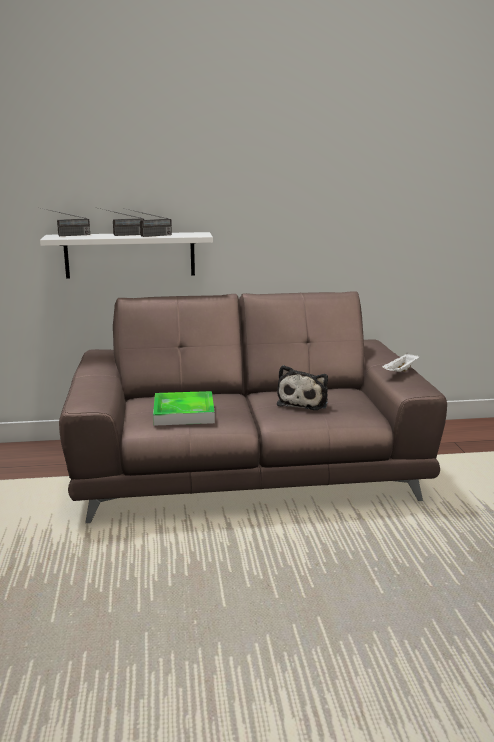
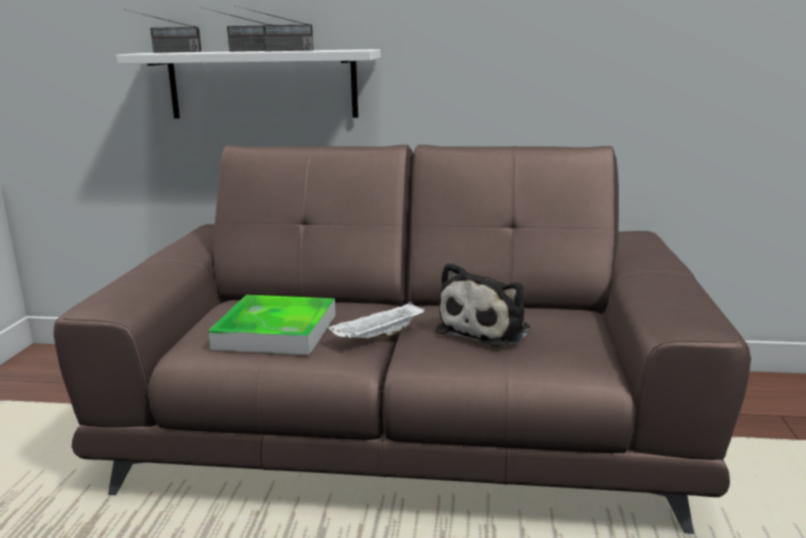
camera: 15 degrees right, 0 degrees up
white tray [382,352,419,372] -> white tray moved to [328,301,424,339]

